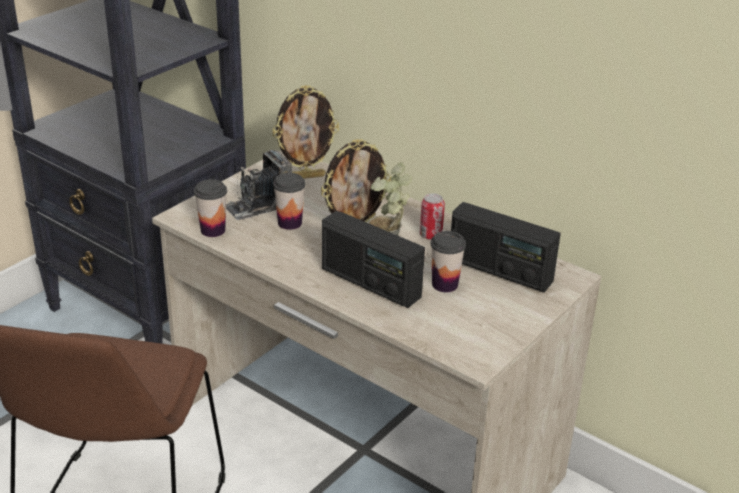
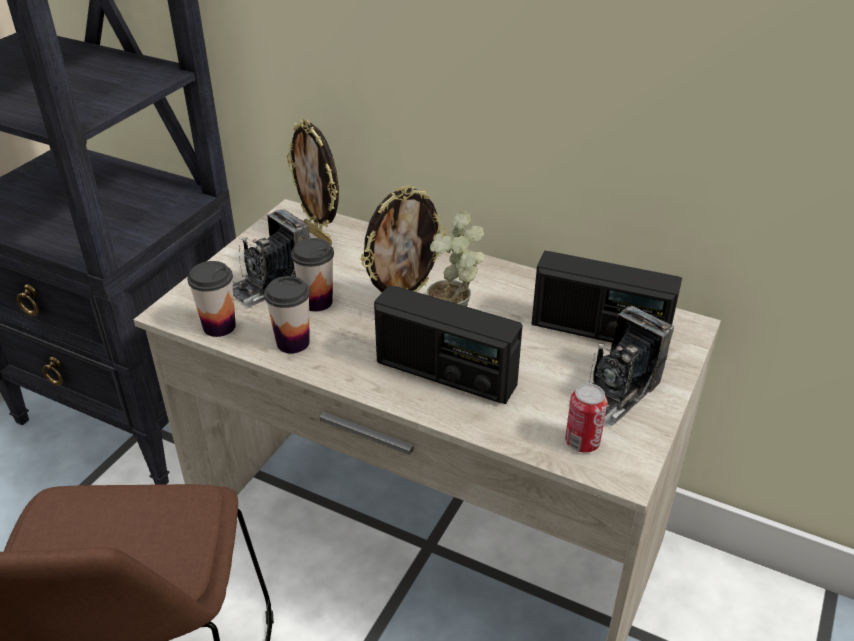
camera: 10 degrees left, 5 degrees up
picture frame [272,85,339,179] -> picture frame turned 75 degrees clockwise [287,119,339,245]
can [420,193,445,240] -> can moved to [565,383,607,453]
cup [431,231,466,292] -> cup moved to [264,276,310,354]
none -> camera [569,306,674,427]

